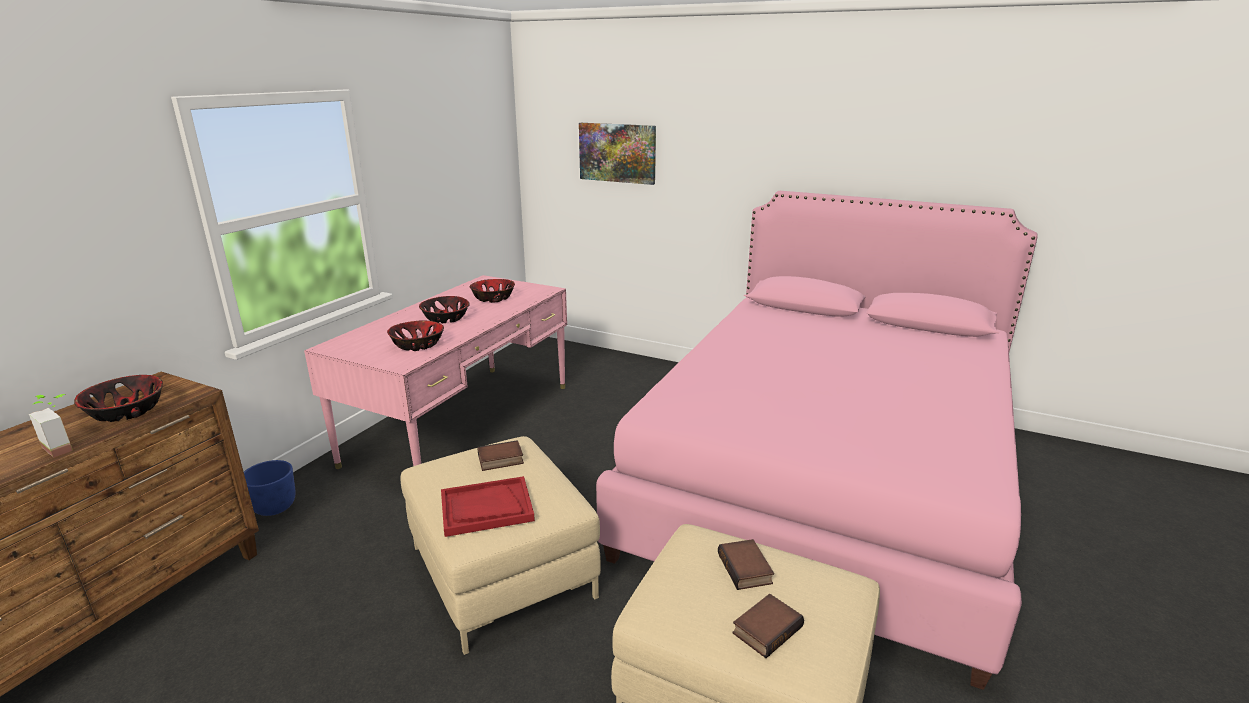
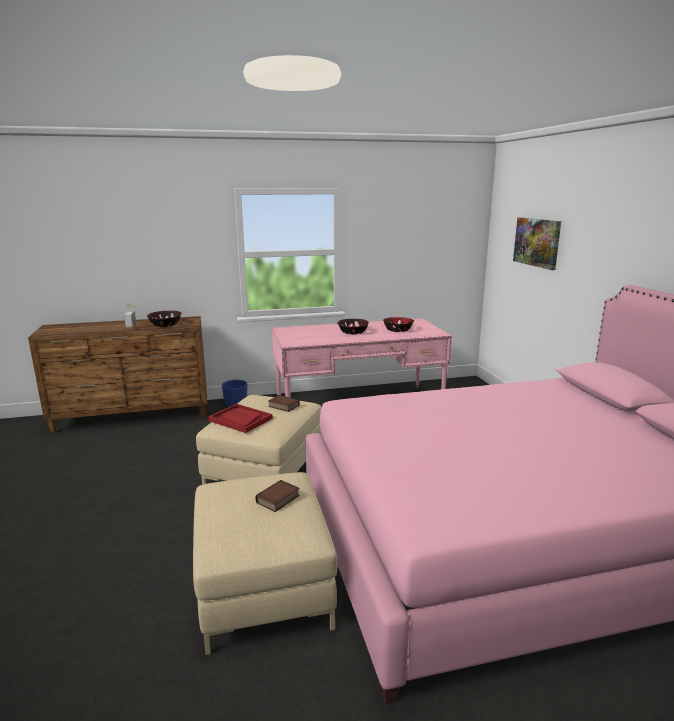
camera: 50 degrees right, 5 degrees down
bowl [387,321,444,351] -> none
book [732,594,804,658] -> none

